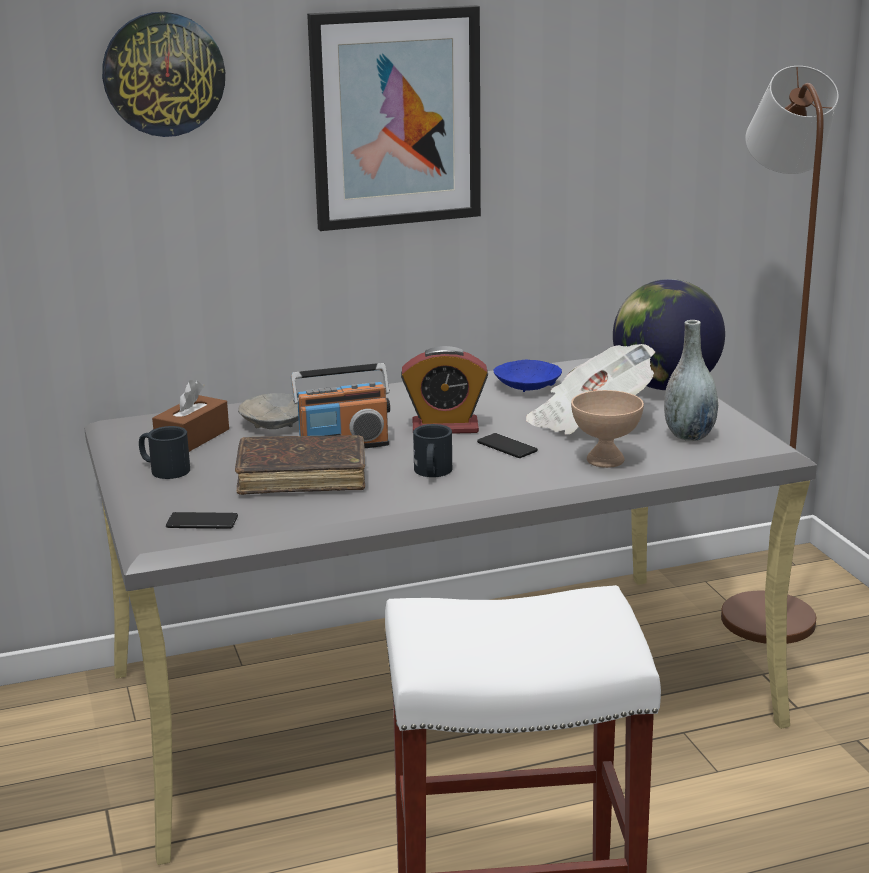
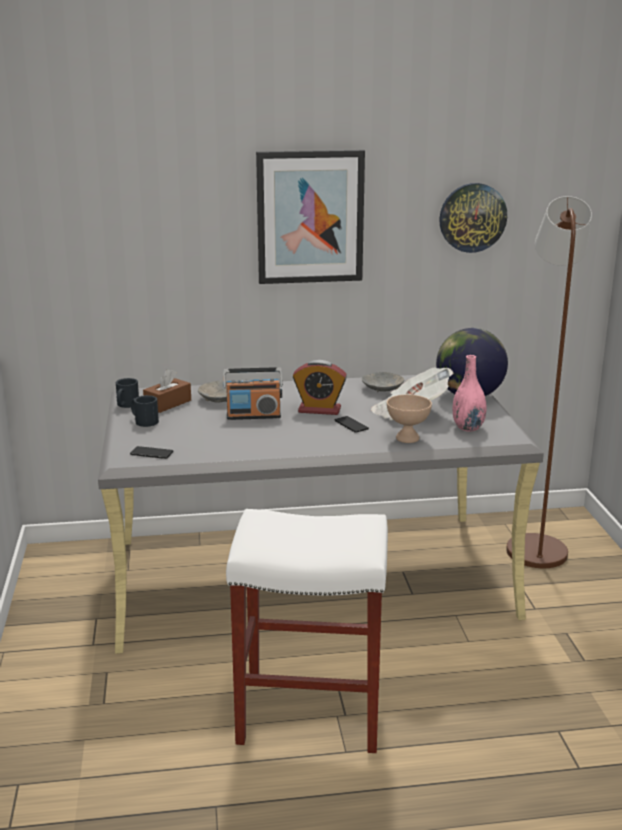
camera: 10 degrees right, 0 degrees up
wall clock [102,12,225,137] -> wall clock moved to [439,183,507,253]
brown book [235,435,365,495] -> none
black mug [413,424,452,477] -> black mug moved to [116,378,139,408]
blue bowl [494,360,562,392] -> grey bowl [362,372,404,392]
grey vase [664,320,718,441] -> pink vase [453,355,487,431]

